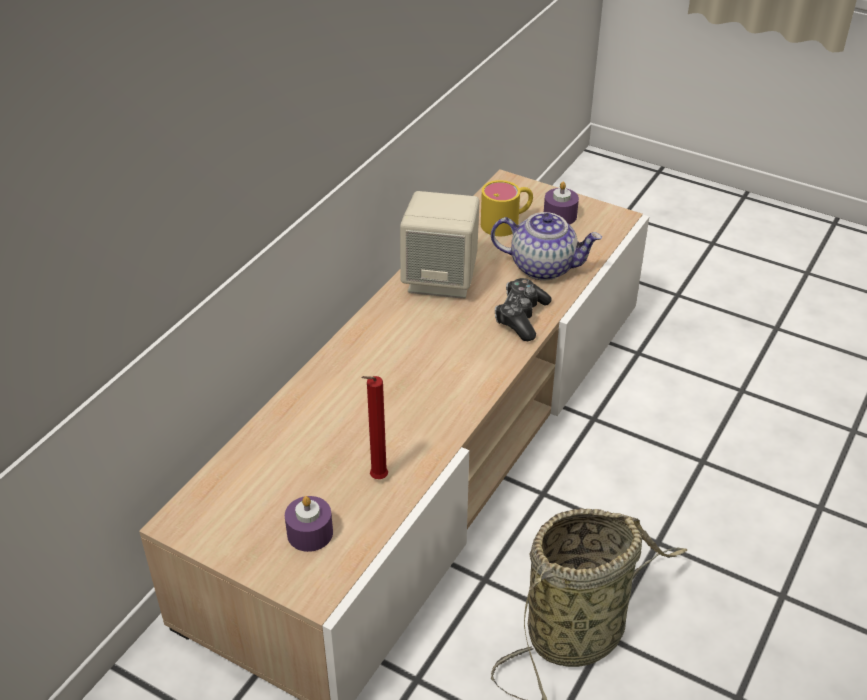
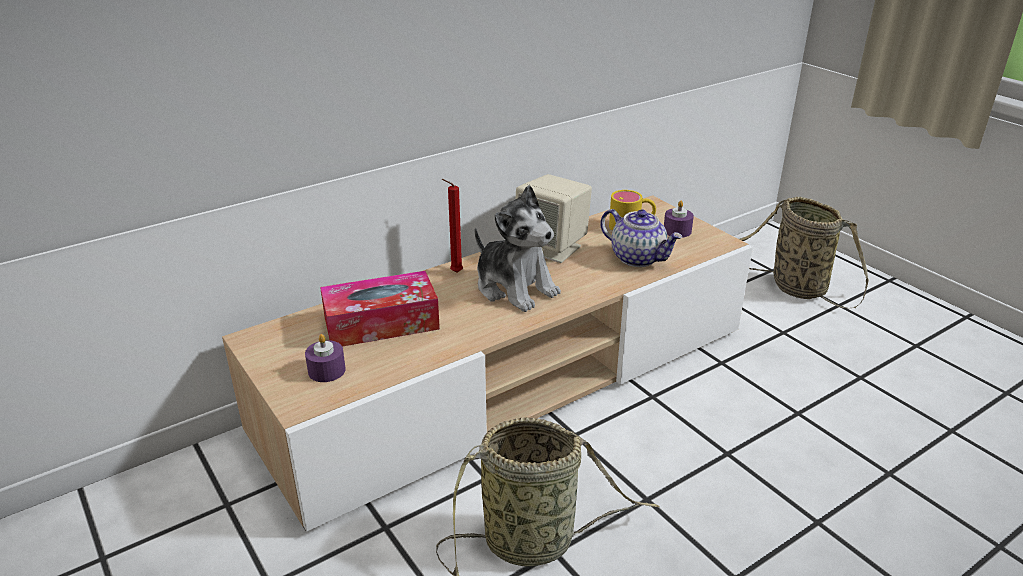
camera: 25 degrees right, 10 degrees down
red candle [361,376,388,479] -> red candle moved to [442,179,463,273]
game controller [495,278,551,341] -> none
none -> tissue box [320,271,440,347]
none -> plush toy [475,185,561,312]
none -> basket [740,197,869,309]

